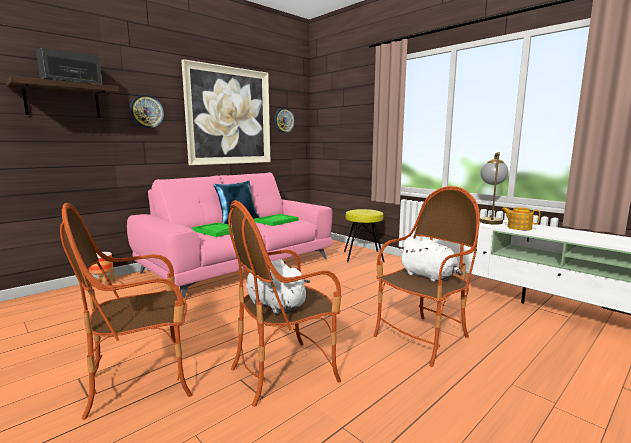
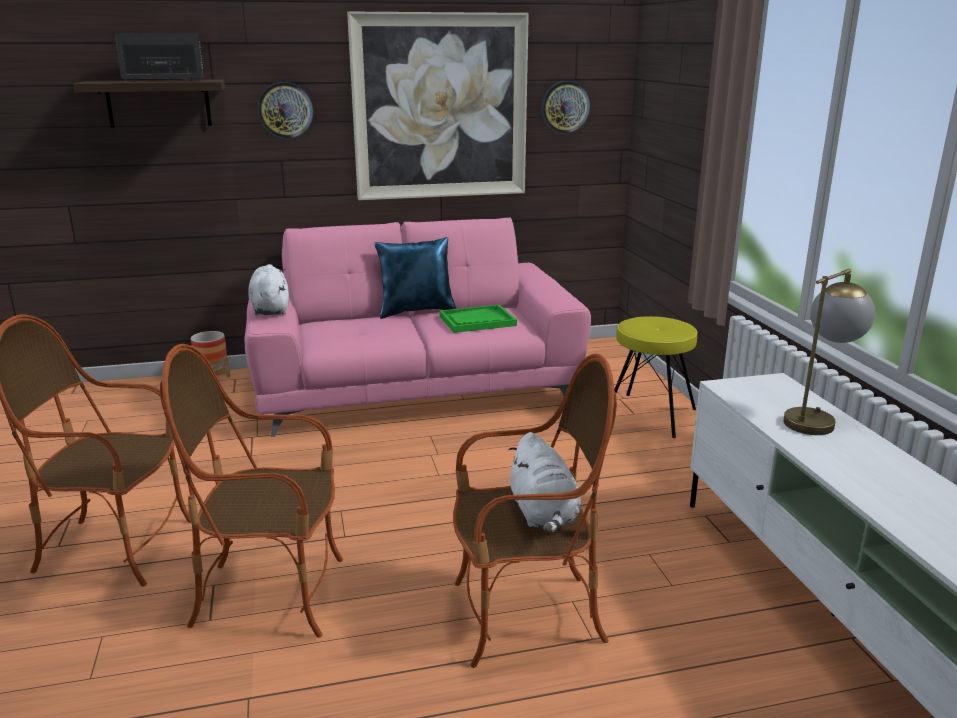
camera: 30 degrees right, 10 degrees up
green tray [192,222,233,237] -> none
white plush toy [246,259,310,314] -> white plush toy moved to [248,264,289,316]
teapot [502,207,540,230] -> none

